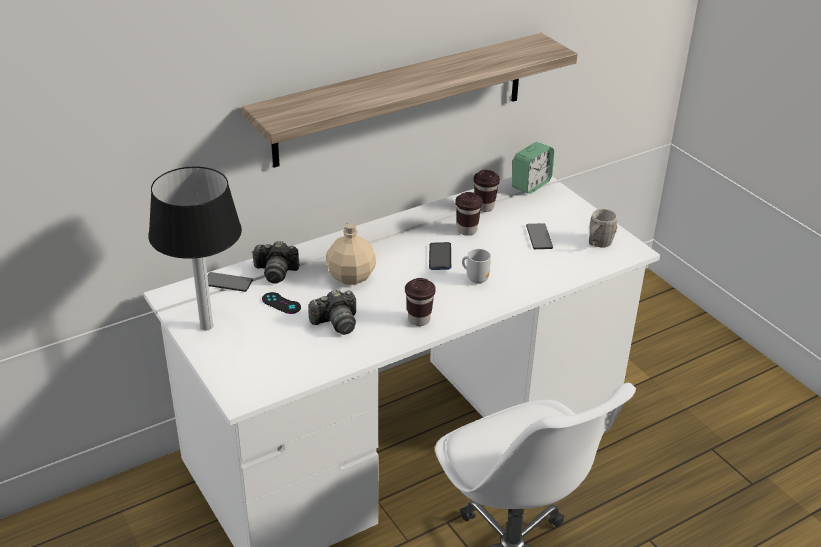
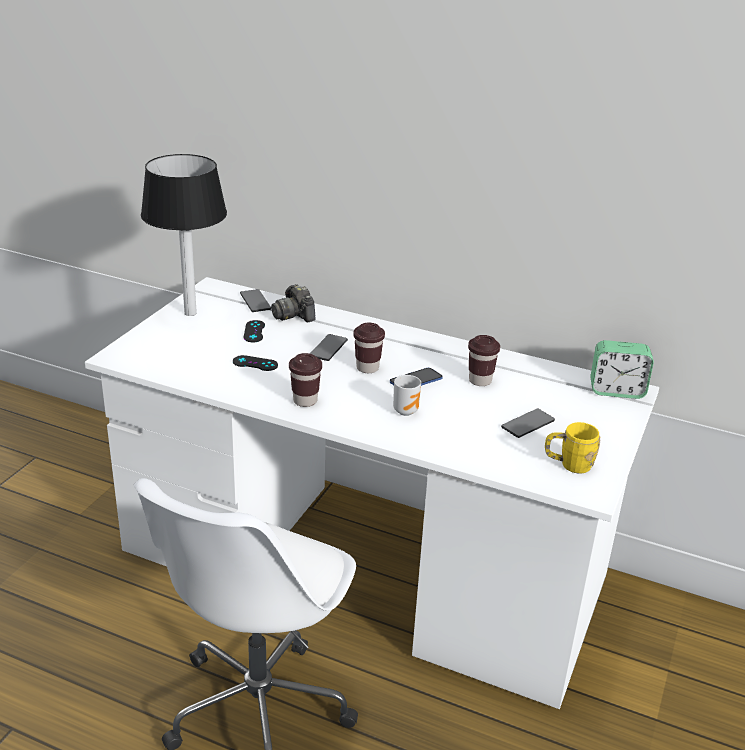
camera: 55 degrees right, 5 degrees down
shelf [242,33,578,168] -> none
camera [308,289,356,335] -> black game controller [233,355,278,371]
beige bottle [326,223,376,285] -> phone [310,334,348,361]
brown cup [474,170,500,212] -> brown cup moved to [353,323,385,373]
grey mug [589,209,617,248] -> yellow mug [545,422,601,474]

